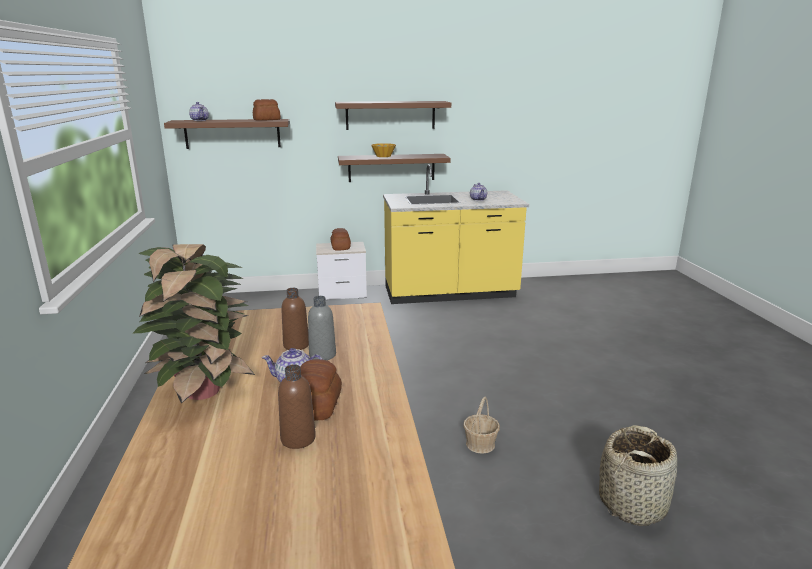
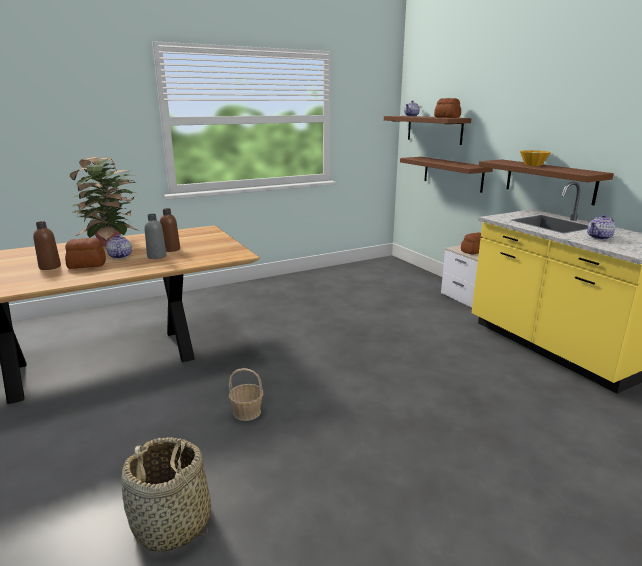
camera: 70 degrees right, 0 degrees up
brown shelf [335,101,451,130] -> brown shelf moved to [400,157,493,193]

